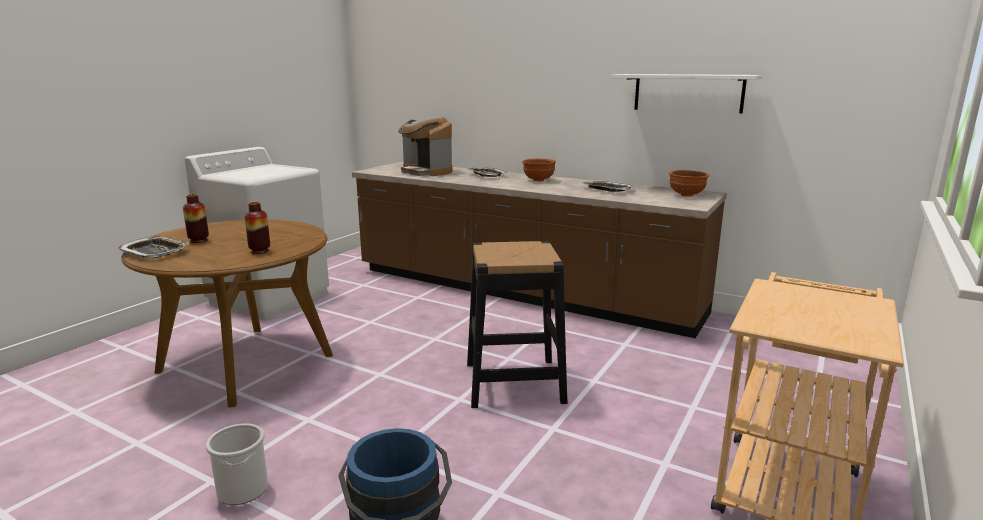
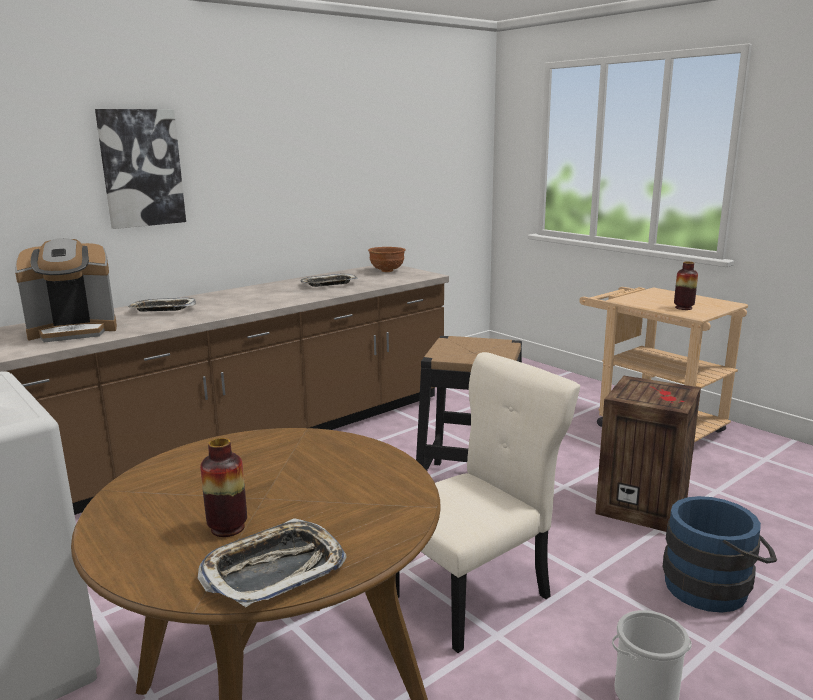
camera: 70 degrees left, 0 degrees up
vase [244,202,270,254] -> vase moved to [674,261,698,310]
brown bowl [522,158,556,182] -> none
white shelf [611,74,762,113] -> none
none -> picture [95,109,186,229]
none -> beige chair [396,352,580,653]
none -> crate [595,376,701,532]

